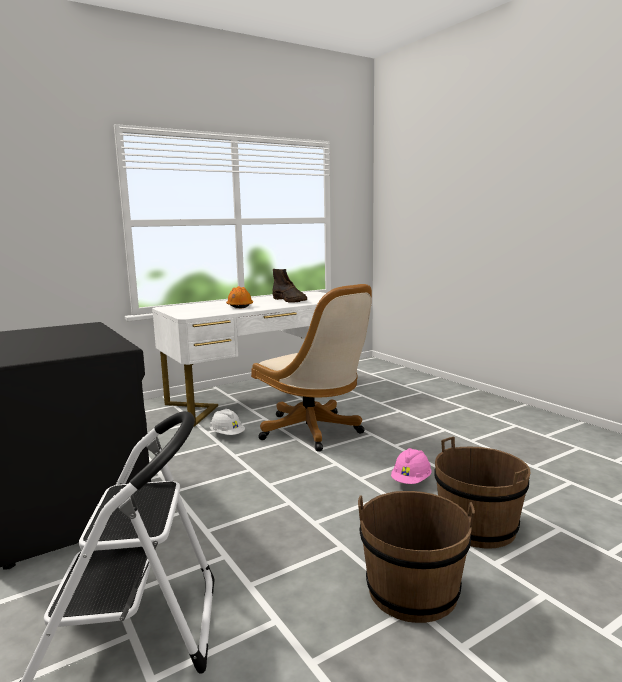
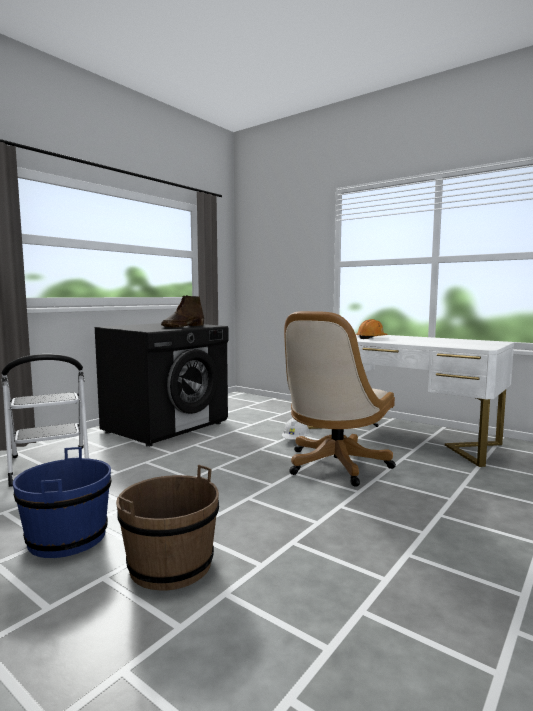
camera: 70 degrees right, 5 degrees down
brown boot [272,269,307,303] -> brown boot moved to [161,295,204,328]
brown bucket [358,491,475,623] -> blue bucket [13,447,112,558]
pink hard hat [391,448,432,484] -> none

